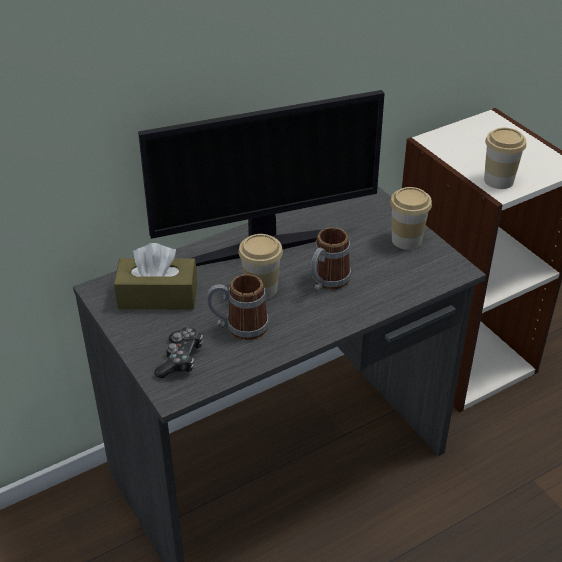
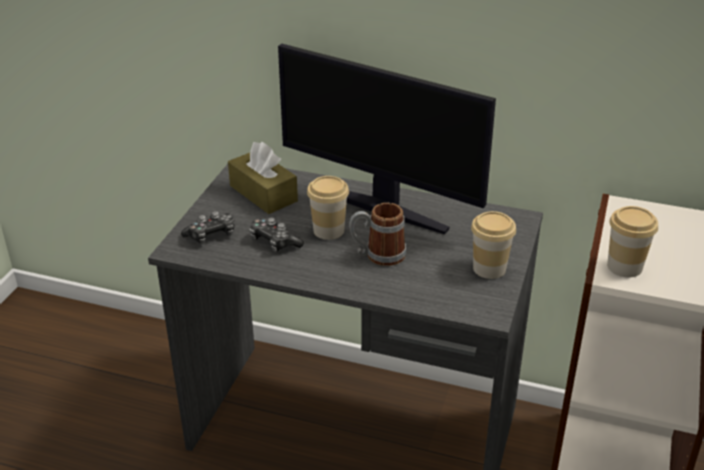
camera: 50 degrees right, 5 degrees down
mug [207,274,269,340] -> game controller [249,217,304,252]

